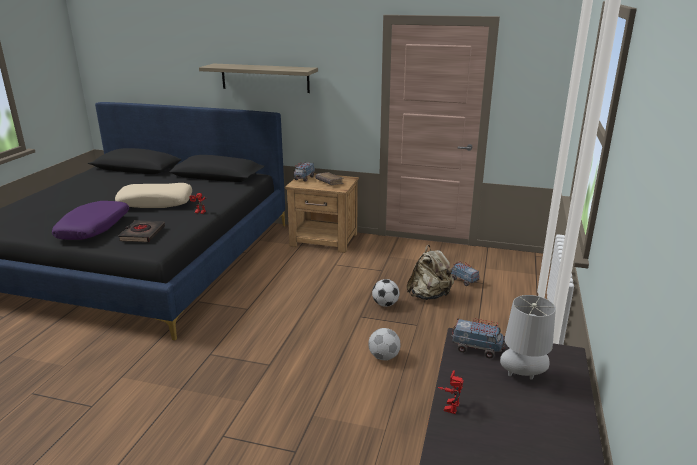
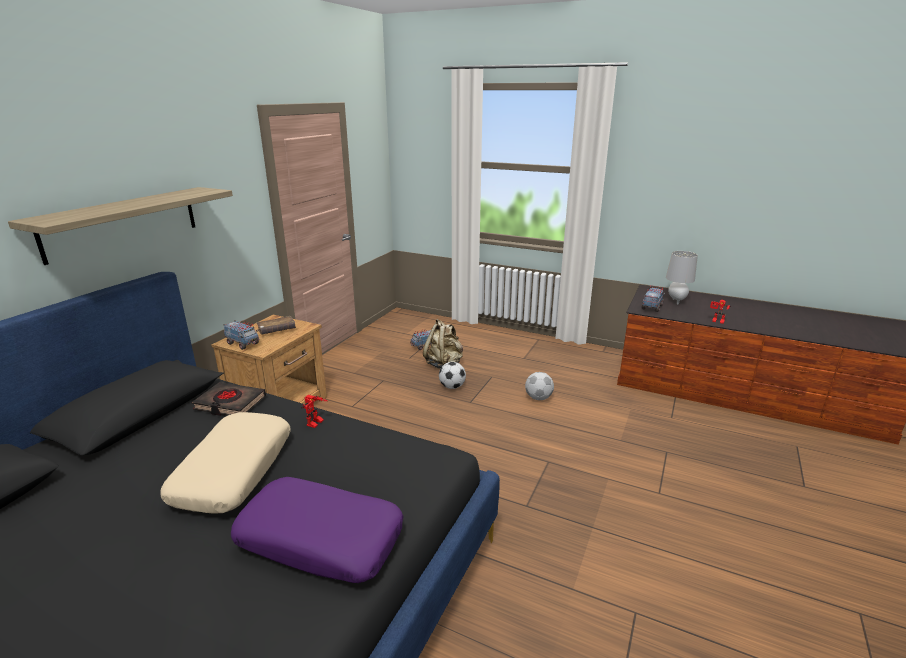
camera: 80 degrees left, 0 degrees up
black book [118,220,165,242] -> black book moved to [192,382,266,416]

